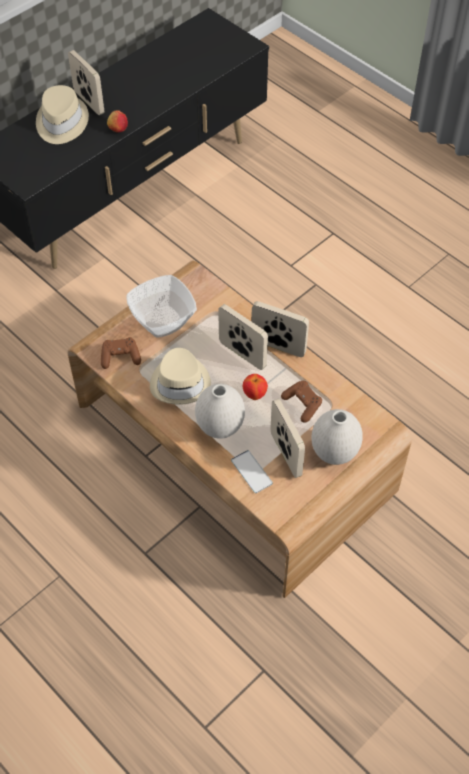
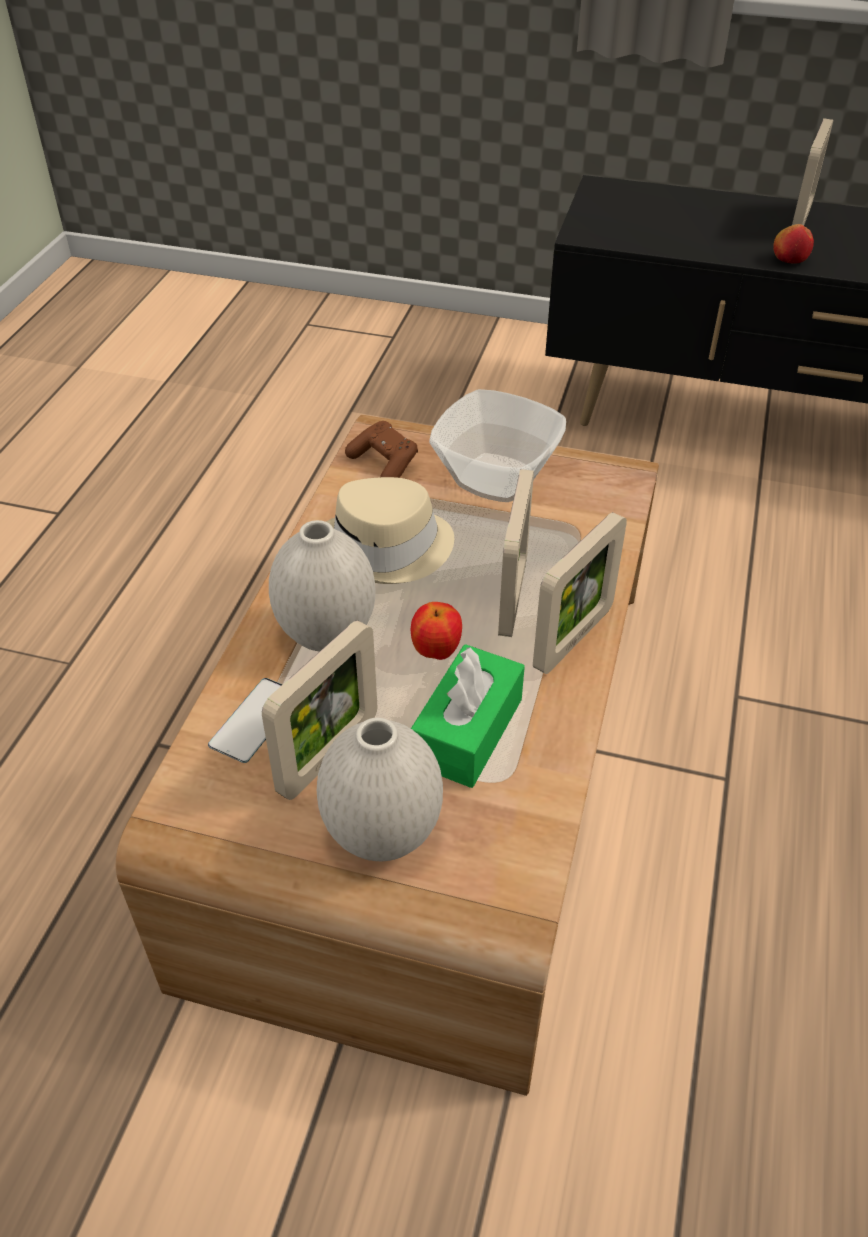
camera: 60 degrees right, 10 degrees down
beige hat [36,85,89,144] -> none
picture frame [251,301,309,357] -> picture frame turned 45 degrees clockwise [533,512,627,674]
brown game controller [281,381,322,423] -> green tissue box [411,644,525,788]

